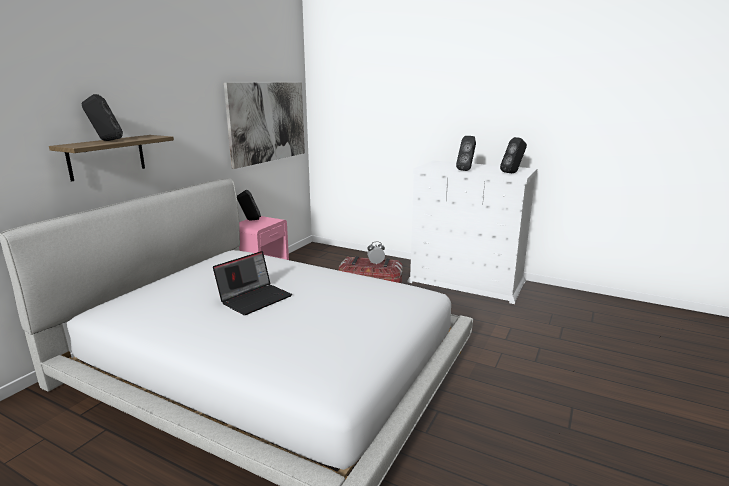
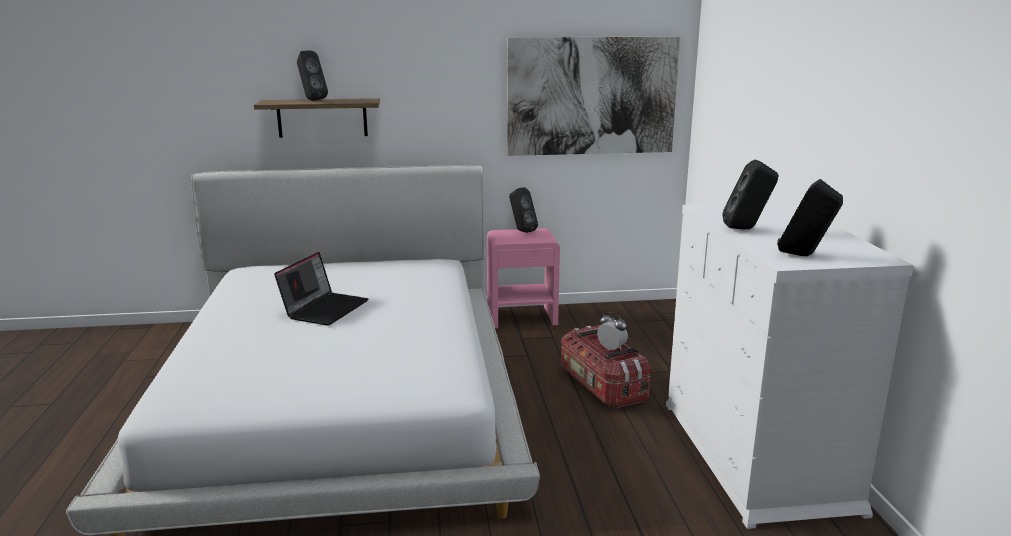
camera: 55 degrees right, 0 degrees up
laptop [213,251,292,315] -> laptop turned 75 degrees counterclockwise [274,252,368,326]

